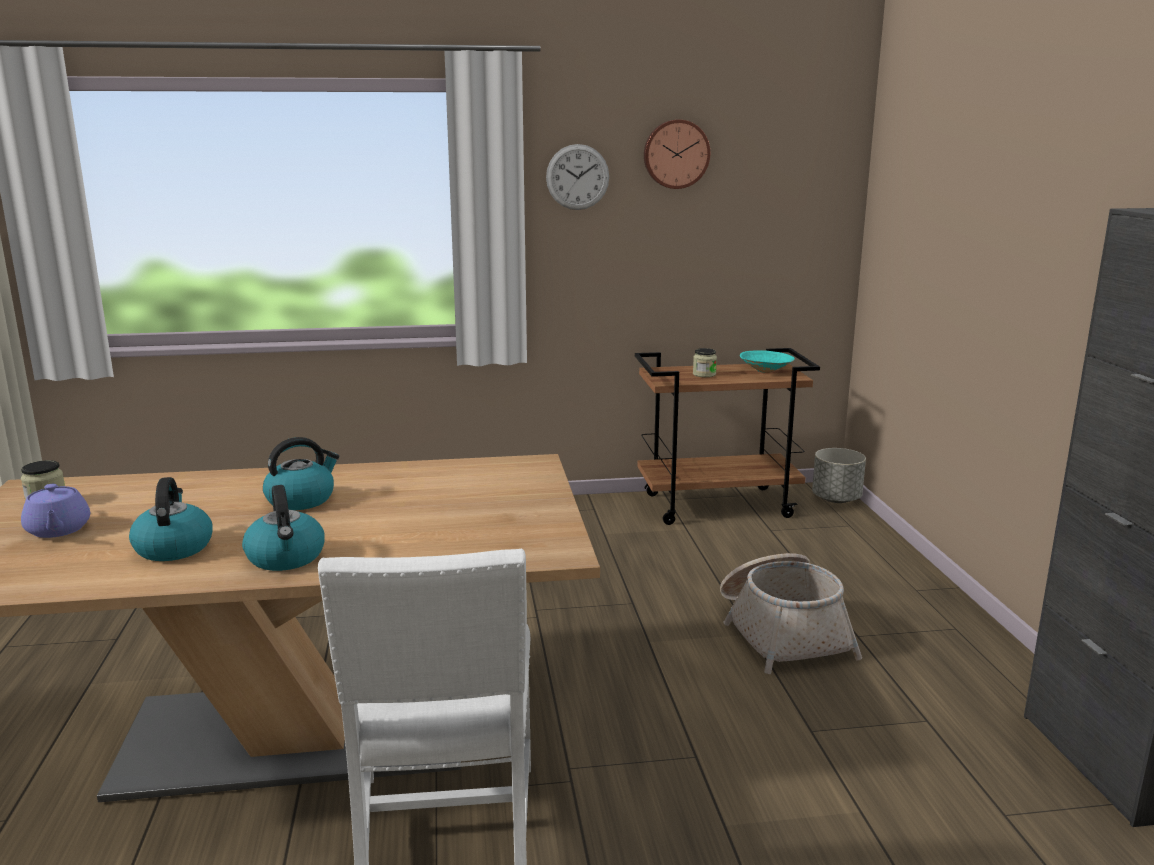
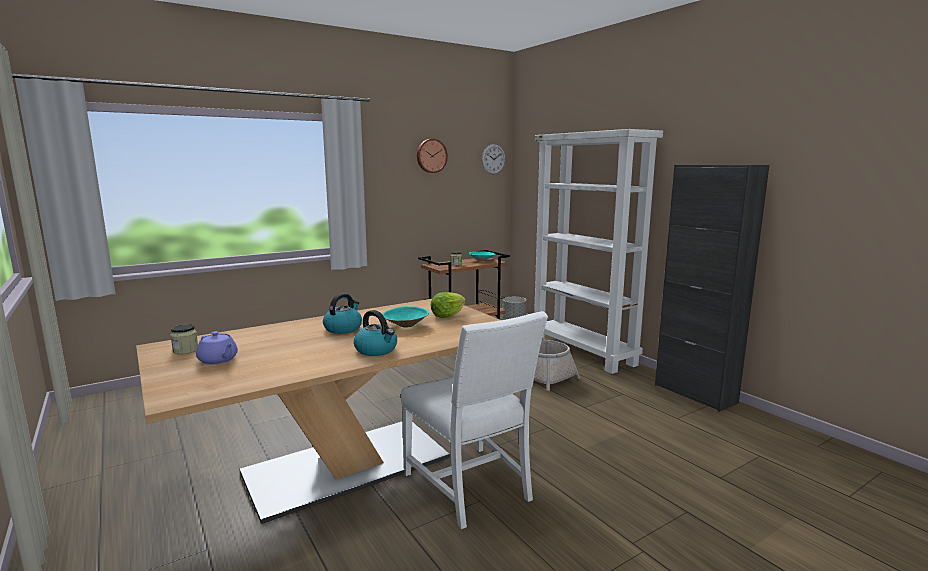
camera: 25 degrees left, 5 degrees down
kettle [129,477,213,561] -> none
wall clock [546,144,609,210] -> wall clock moved to [482,144,506,174]
none -> turquoise bowl [382,306,429,328]
none -> lettuce [430,292,466,318]
none -> white bookcase [534,129,663,374]

